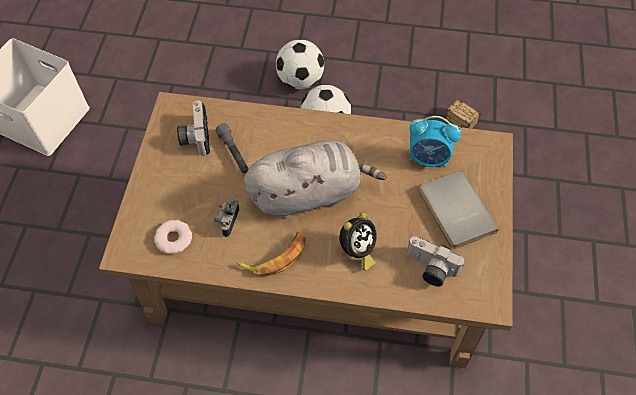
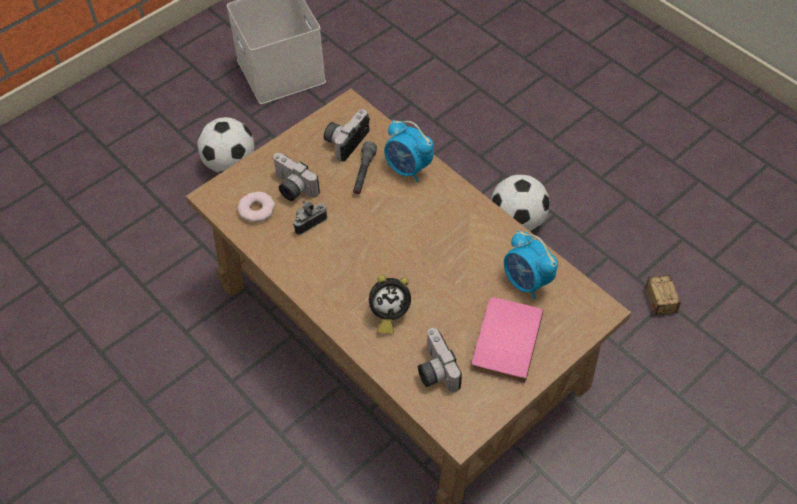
camera: 40 degrees right, 5 degrees down
banana [236,231,306,276] -> none
grey plush toy [244,140,387,218] -> none
football [276,40,324,89] -> football moved to [197,117,254,173]
grey book [419,170,499,249] -> pink book [471,297,543,383]
none -> camera [273,153,320,201]
none -> alarm clock [384,120,434,182]

